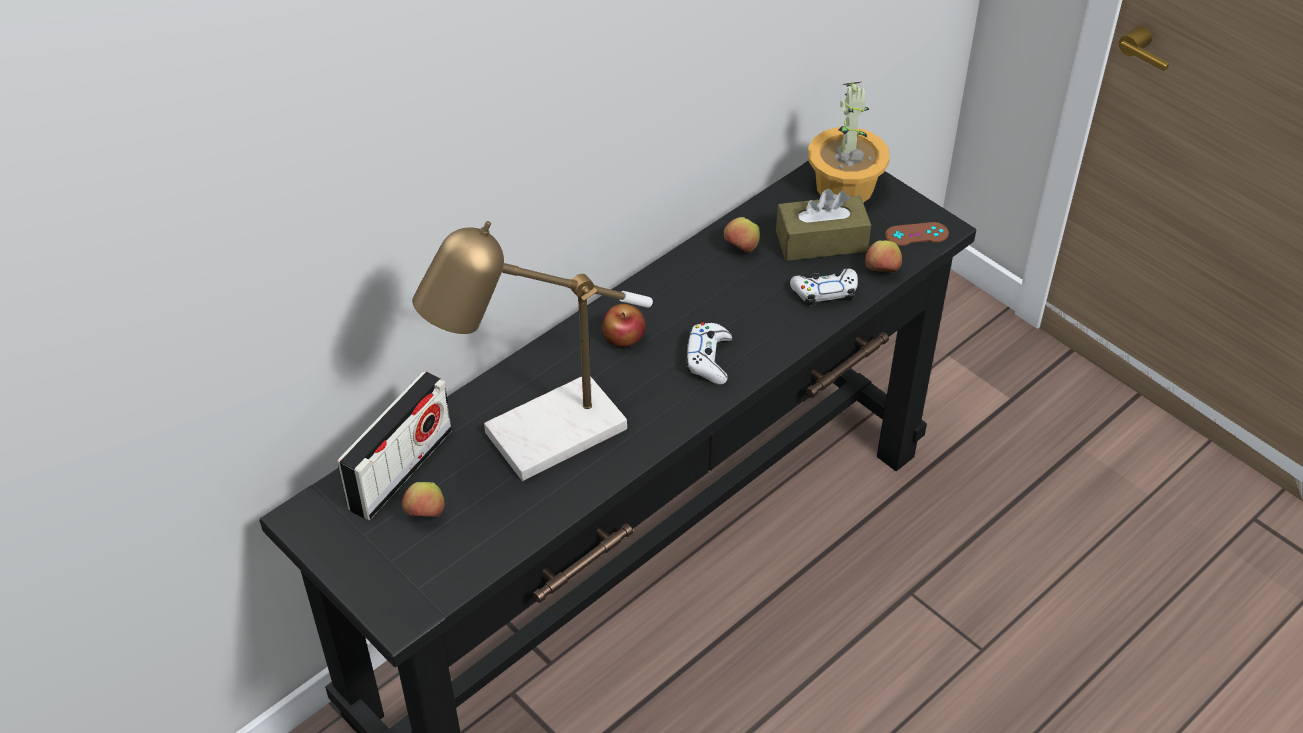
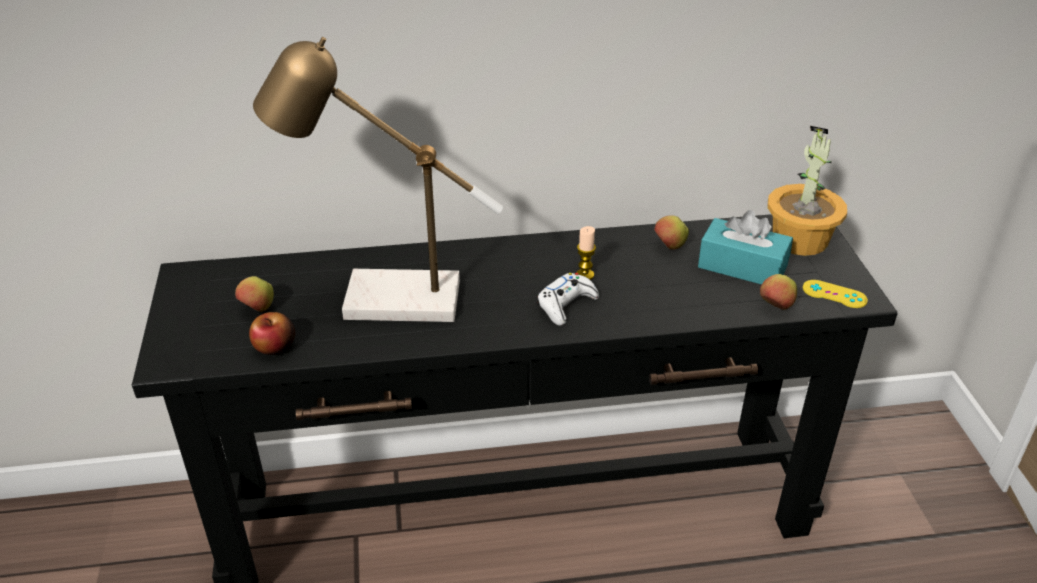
camera: 35 degrees right, 10 degrees down
radio [337,371,452,520] -> none
apple [602,304,646,348] -> apple moved to [249,312,295,355]
brown tissue box [776,189,871,261] -> turquoise tissue box [698,210,793,285]
white game controller [790,268,858,306] -> none
brown game controller [885,222,949,246] -> yellow game controller [803,280,868,308]
none -> candle [576,226,596,280]

